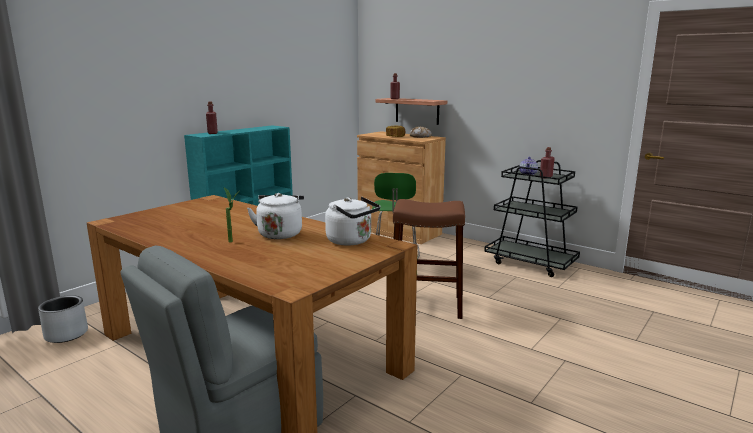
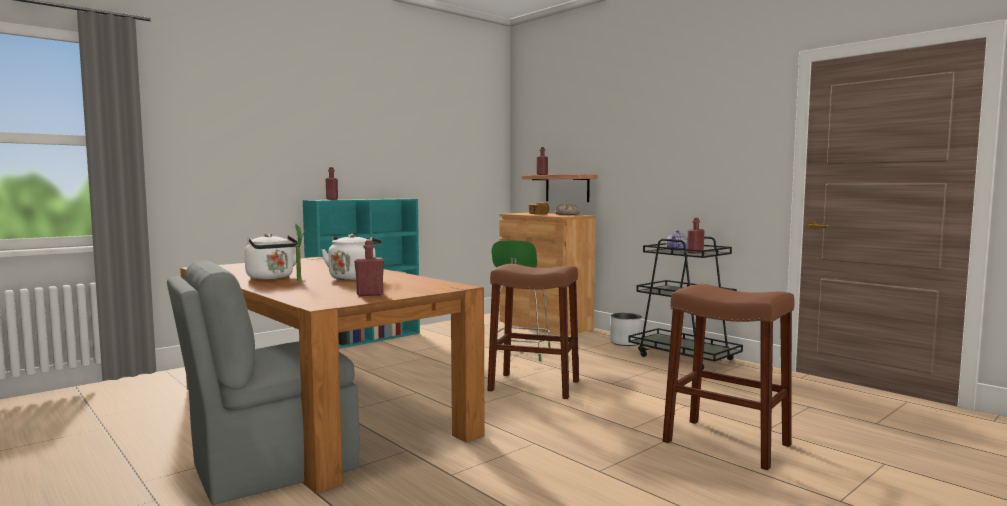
camera: 10 degrees right, 10 degrees down
grey planter [38,295,88,343] -> grey planter moved to [610,313,642,346]
white kettle [325,197,380,246] -> white kettle moved to [244,233,301,280]
none -> red bottle [354,240,384,296]
none -> brown stool [663,284,795,470]

